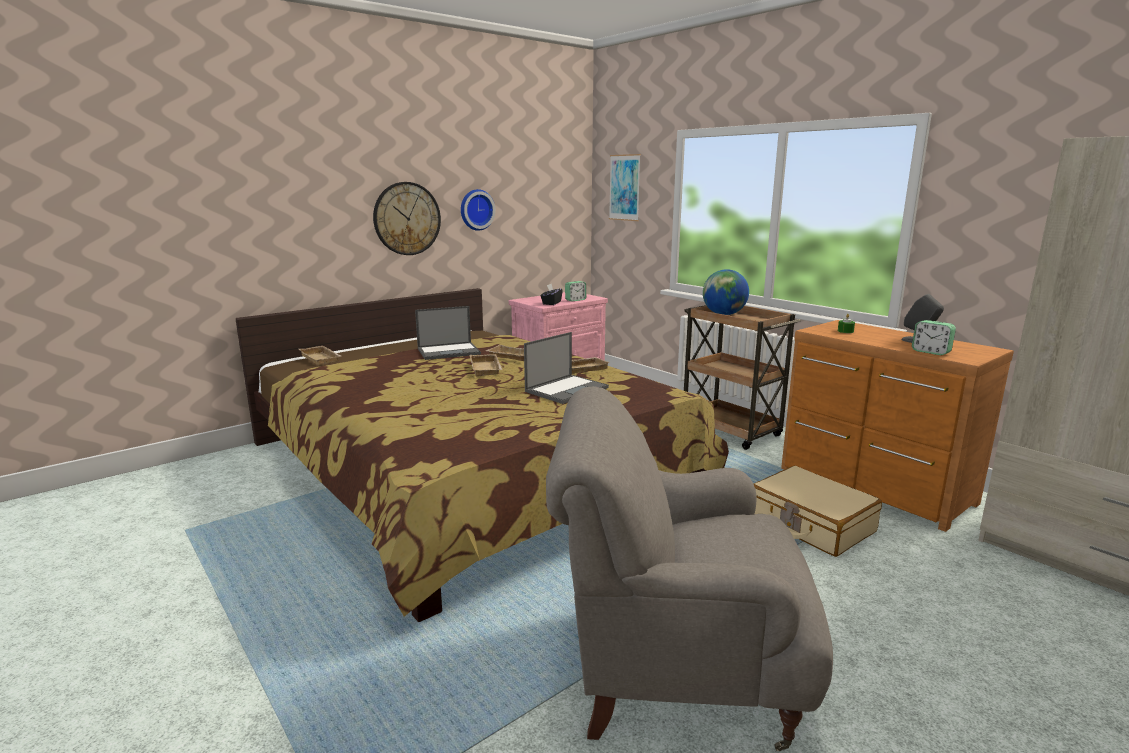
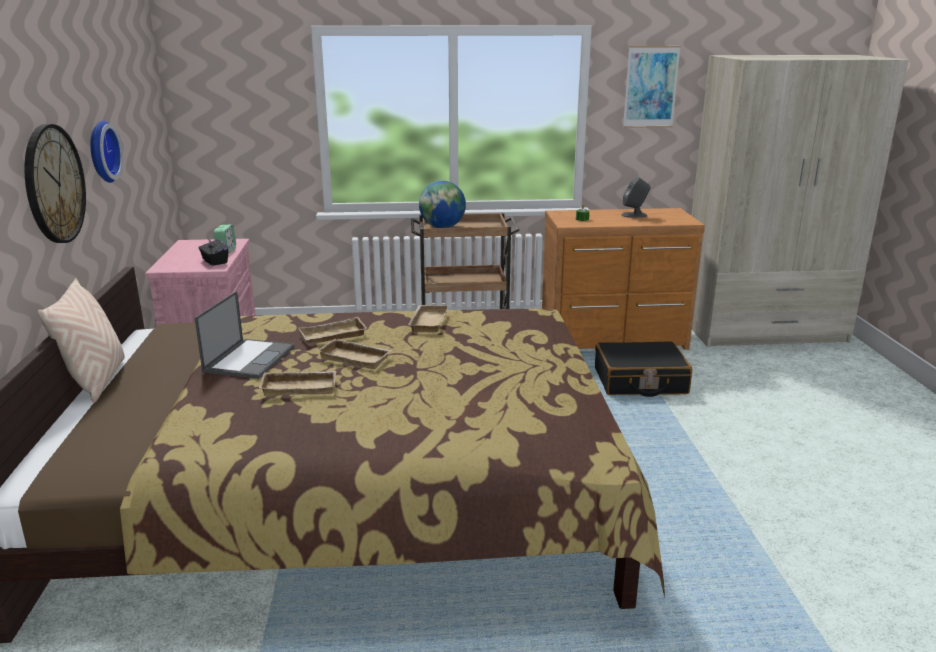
camera: 55 degrees left, 5 degrees up
beige tray [299,346,341,365] -> beige tray moved to [259,371,336,396]
laptop [524,332,609,404] -> none
grey armchair [546,386,833,751] -> none
picture [609,154,641,221] -> picture moved to [623,46,681,128]
beige suitcase [754,466,882,557] -> black suitcase [595,342,692,397]
alarm clock [912,320,956,355] -> none
none -> beige pillow [38,278,125,403]

